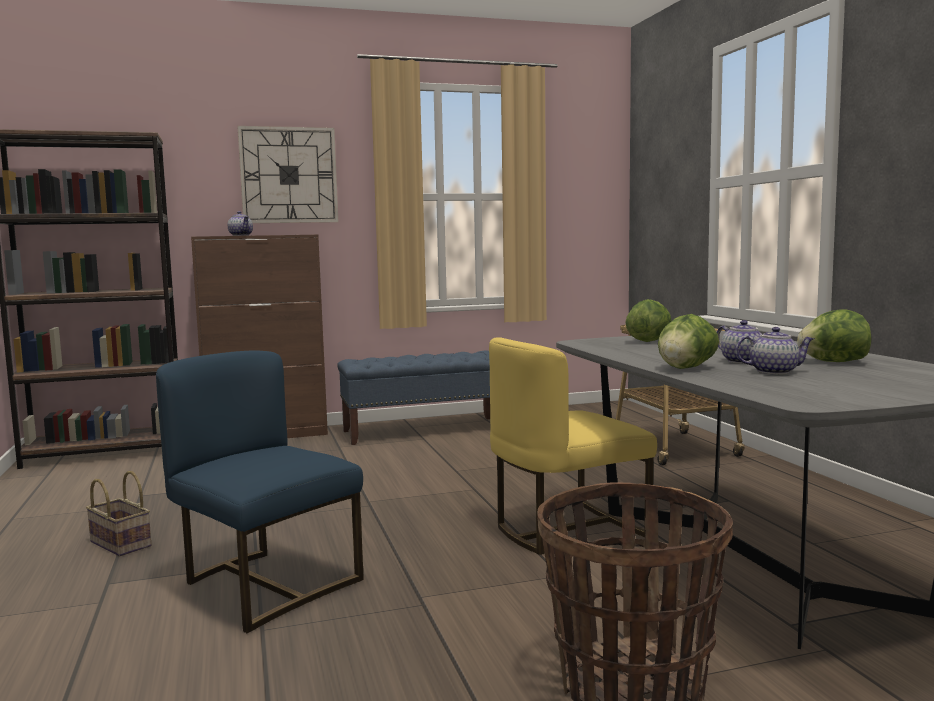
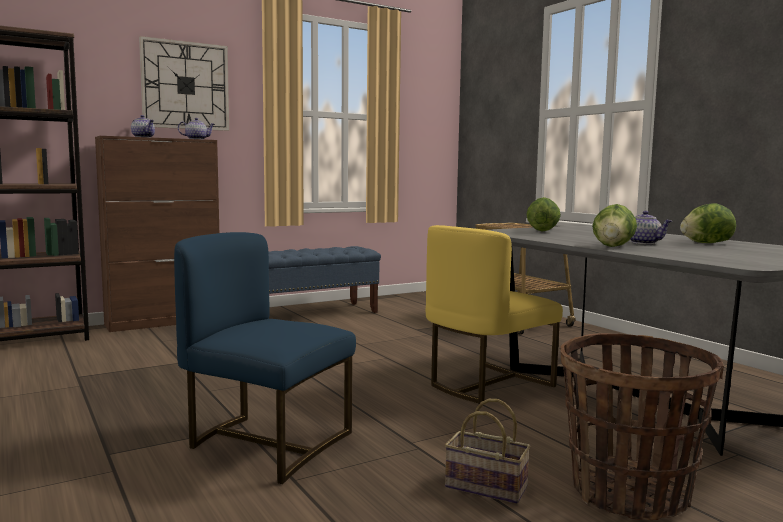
camera: 15 degrees left, 0 degrees up
basket [86,471,152,556] -> basket moved to [445,399,531,504]
teapot [735,327,814,375] -> teapot moved to [178,118,215,139]

